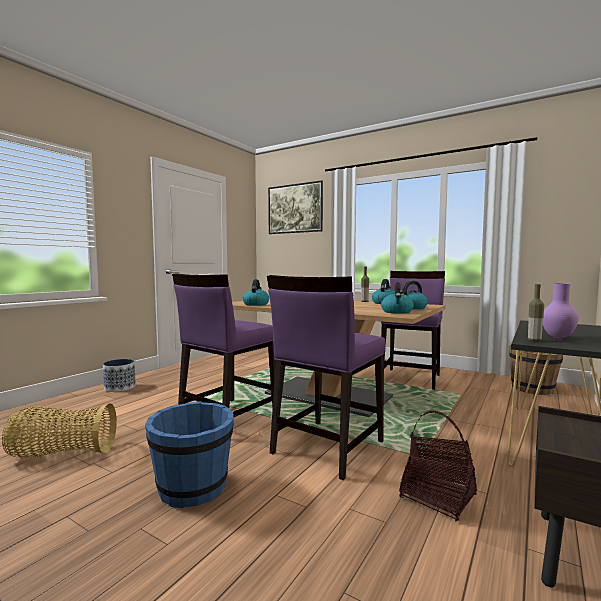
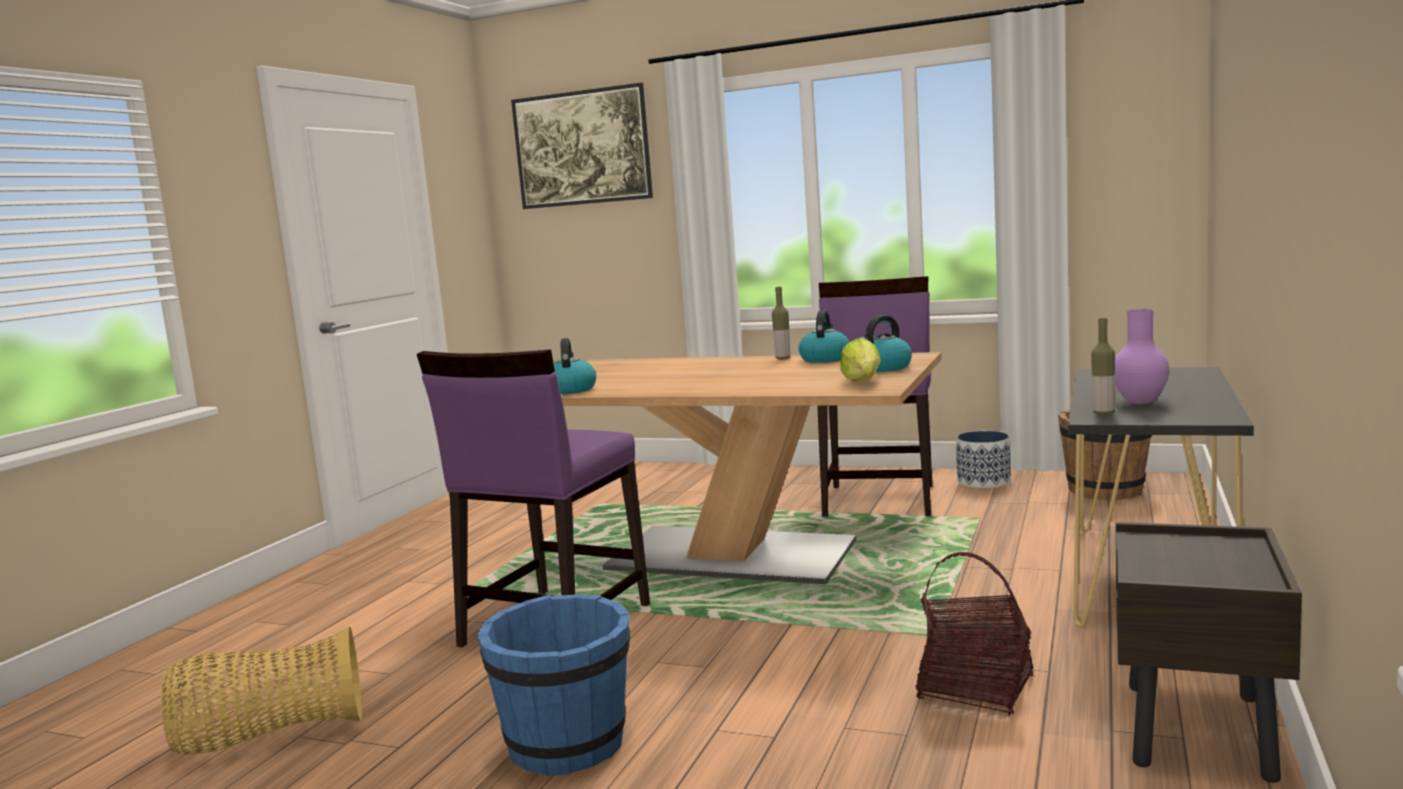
camera: 10 degrees left, 5 degrees up
planter [103,359,136,392] -> planter moved to [956,431,1011,489]
purple chair [267,275,386,480] -> none
kettle [381,282,414,314] -> lettuce [840,338,881,382]

